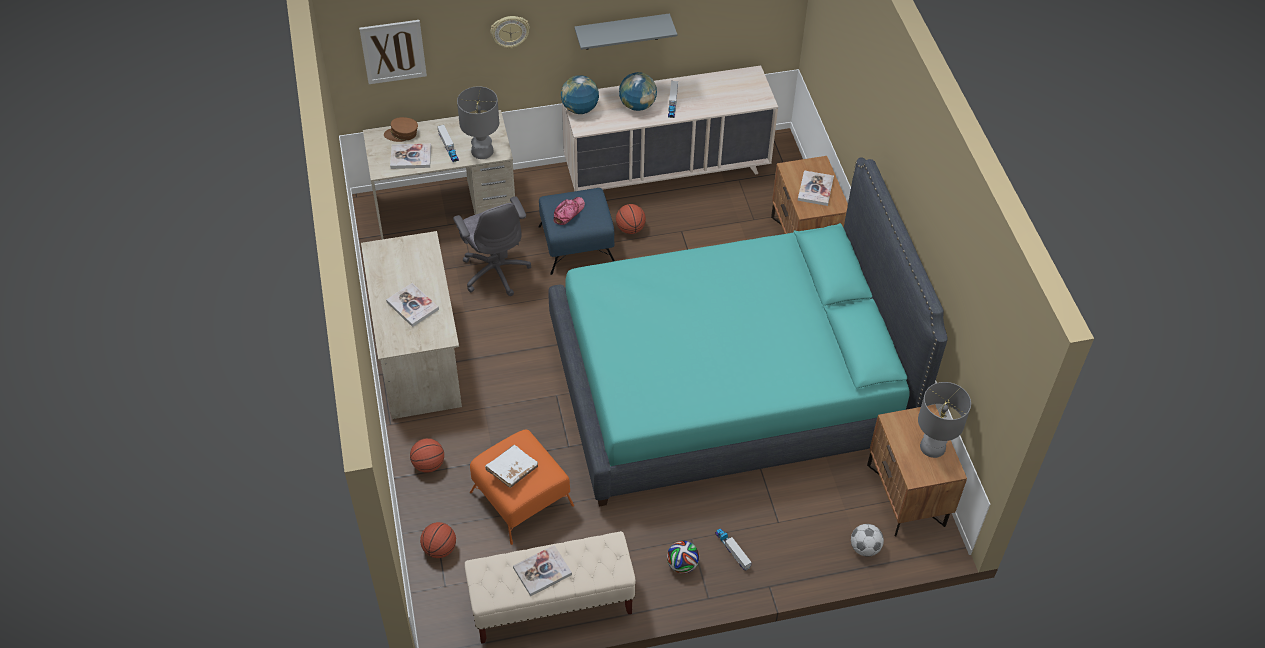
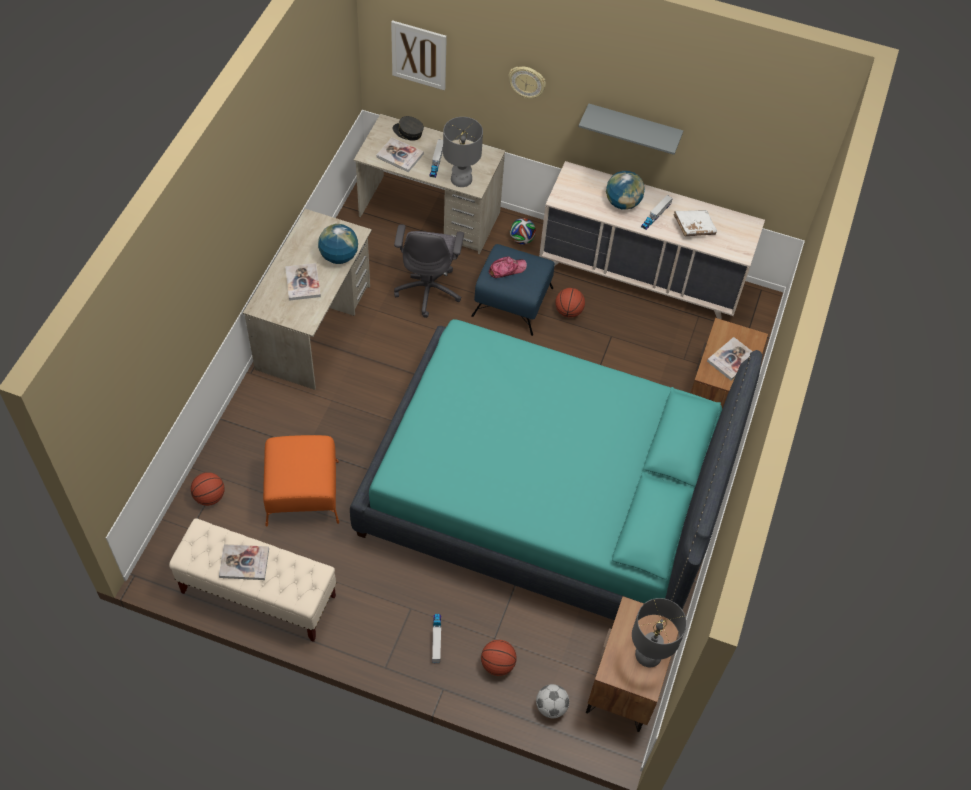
camera: 30 degrees right, 5 degrees up
brown cap [384,117,418,142] -> grey cap [393,116,424,141]
basketball [410,438,444,473] -> basketball moved to [481,640,517,676]
white book [485,445,538,488] -> white book moved to [674,210,717,236]
globe [561,75,599,114] -> globe moved to [318,224,358,264]
football [667,541,700,574] -> football moved to [510,218,536,245]

